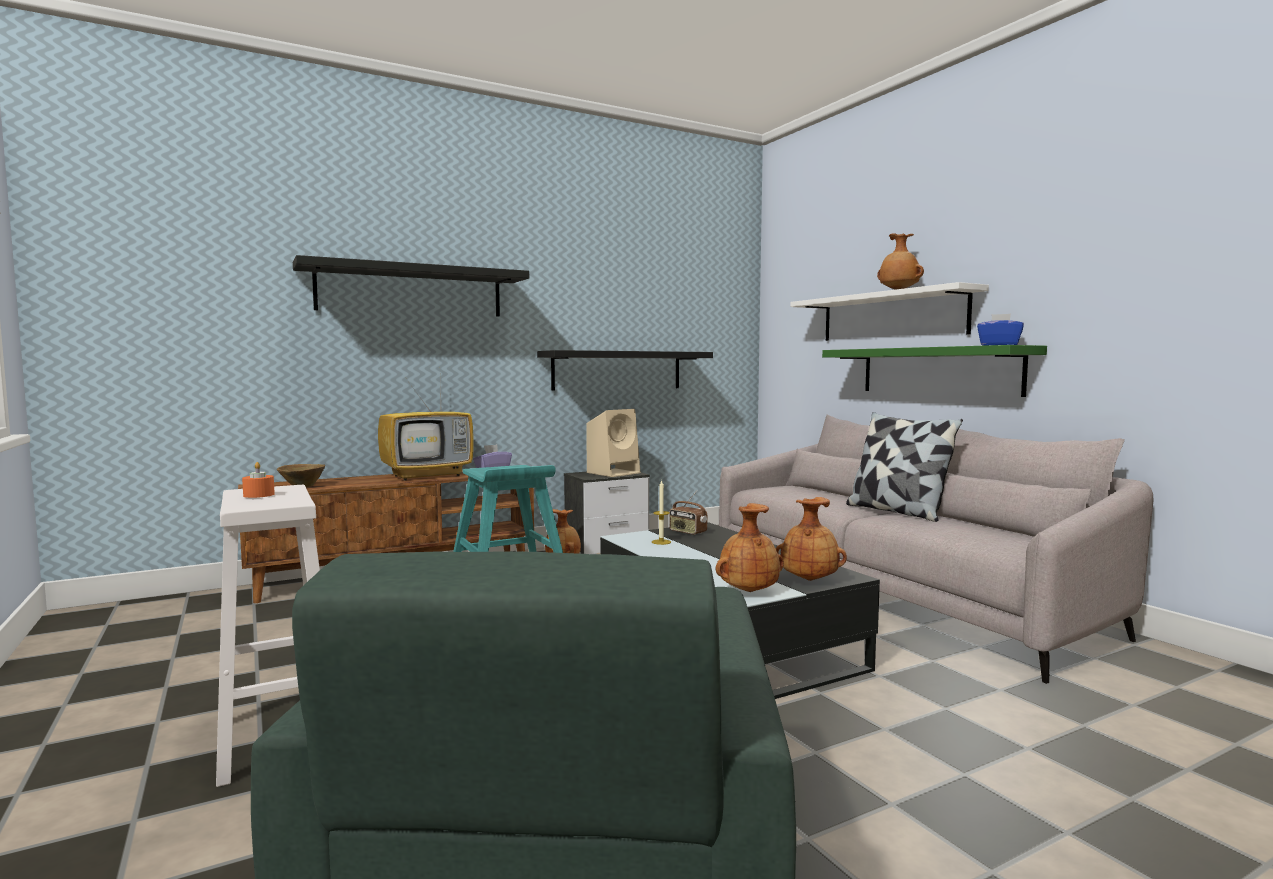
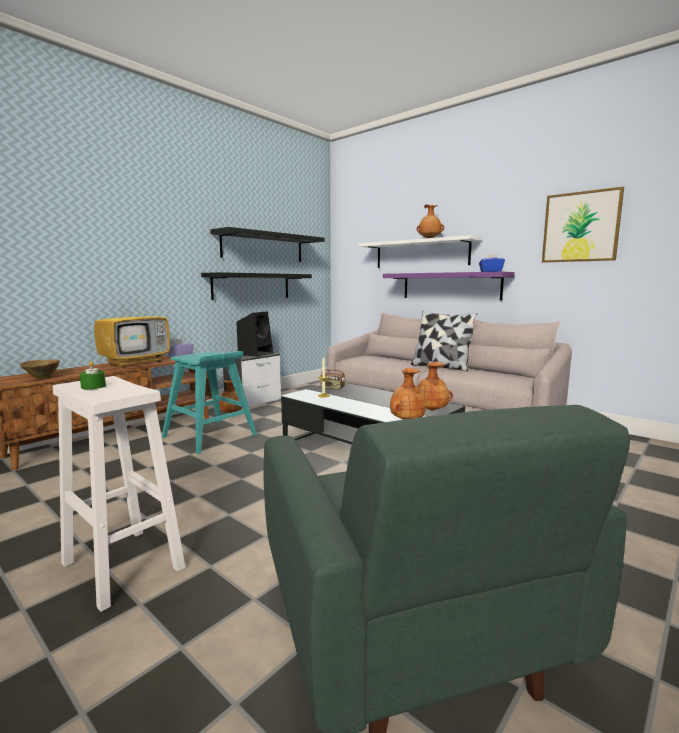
camera: 20 degrees left, 5 degrees up
orange candle [242,462,275,498] -> green candle [80,361,106,390]
black shelf [293,255,529,317] -> black shelf moved to [210,227,324,262]
beige speaker [586,409,640,477] -> black speaker [236,312,273,357]
green shelf [822,345,1047,397] -> purple shelf [383,272,515,301]
none -> picture [542,186,624,263]

